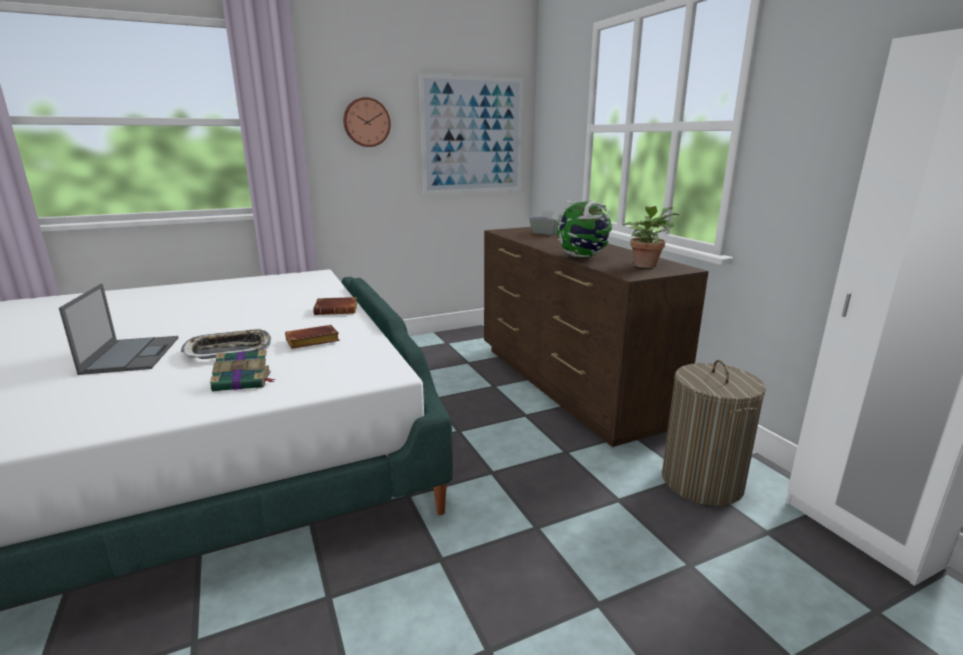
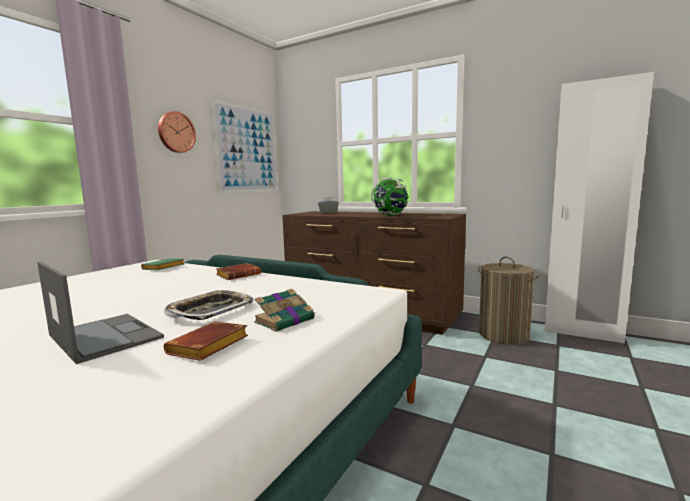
camera: 35 degrees left, 10 degrees down
brown book [285,325,340,349] -> brown book moved to [164,321,248,361]
potted plant [623,206,679,268] -> none
none -> green book [141,258,184,270]

